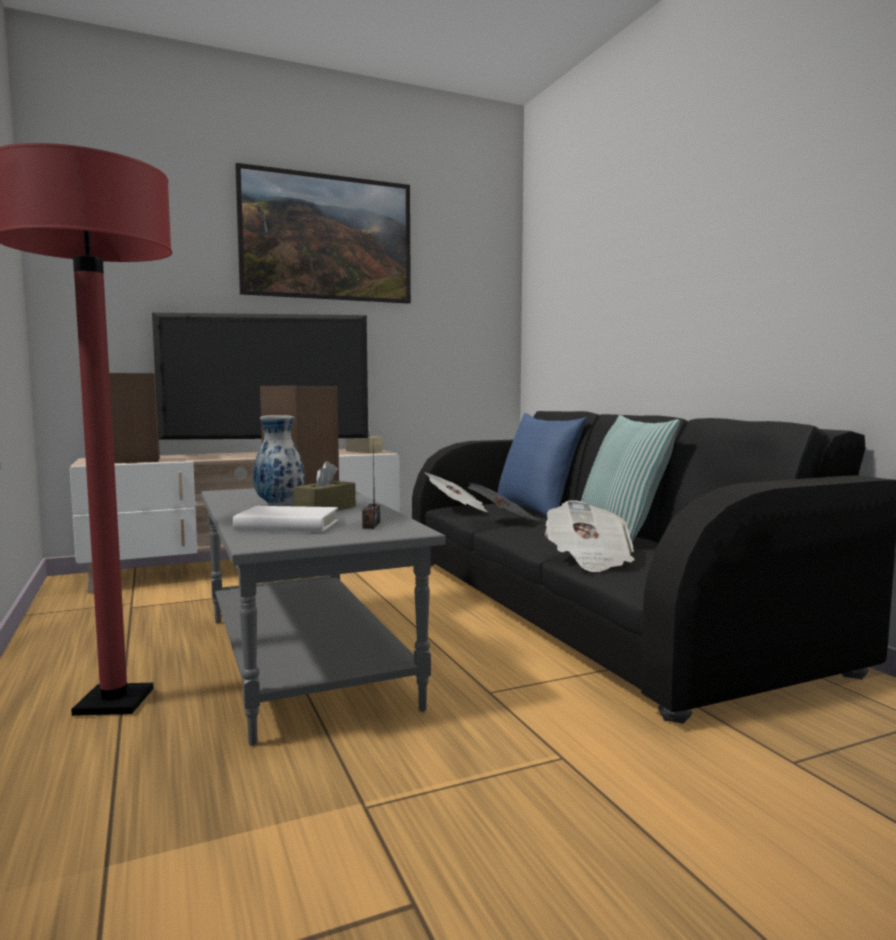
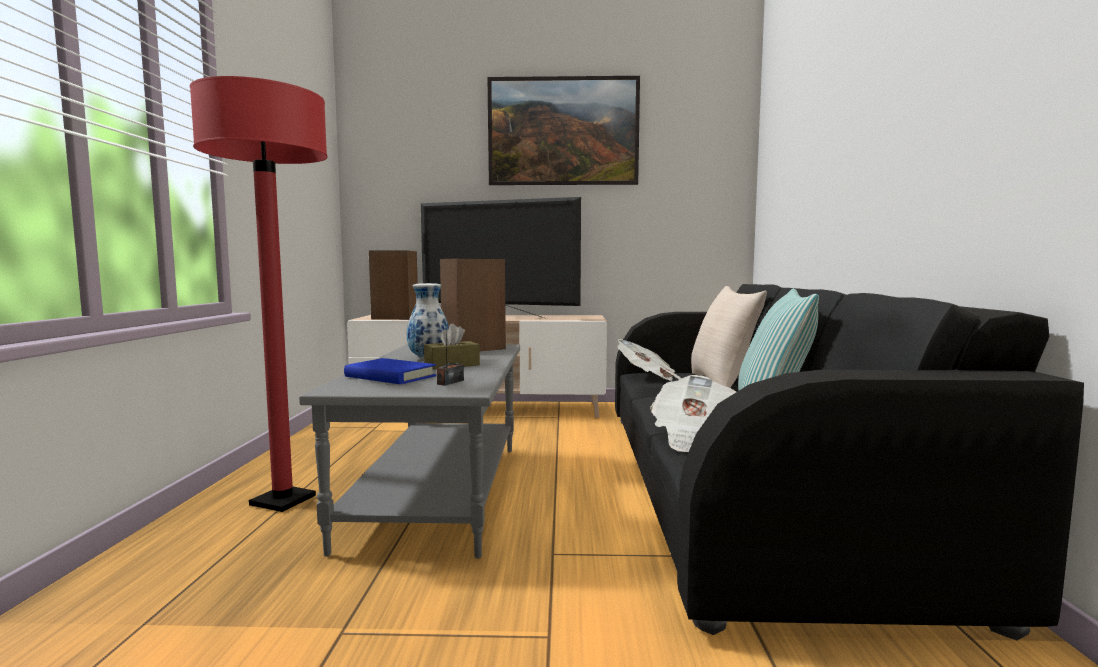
camera: 25 degrees right, 0 degrees up
white book [233,506,338,532] -> blue book [344,358,436,384]
beige tissue box [346,426,382,453] -> none
blue pillow [498,413,587,518] -> beige pillow [691,286,767,388]

